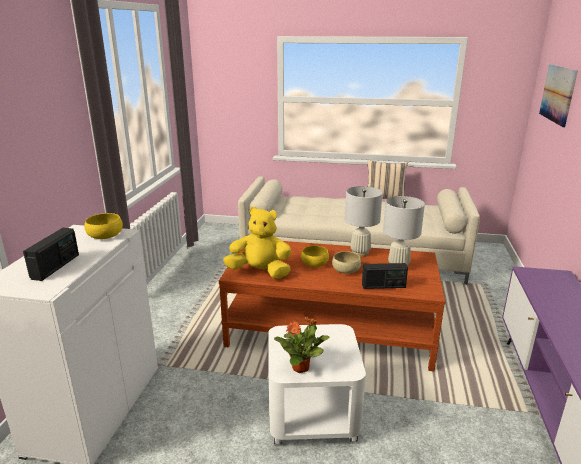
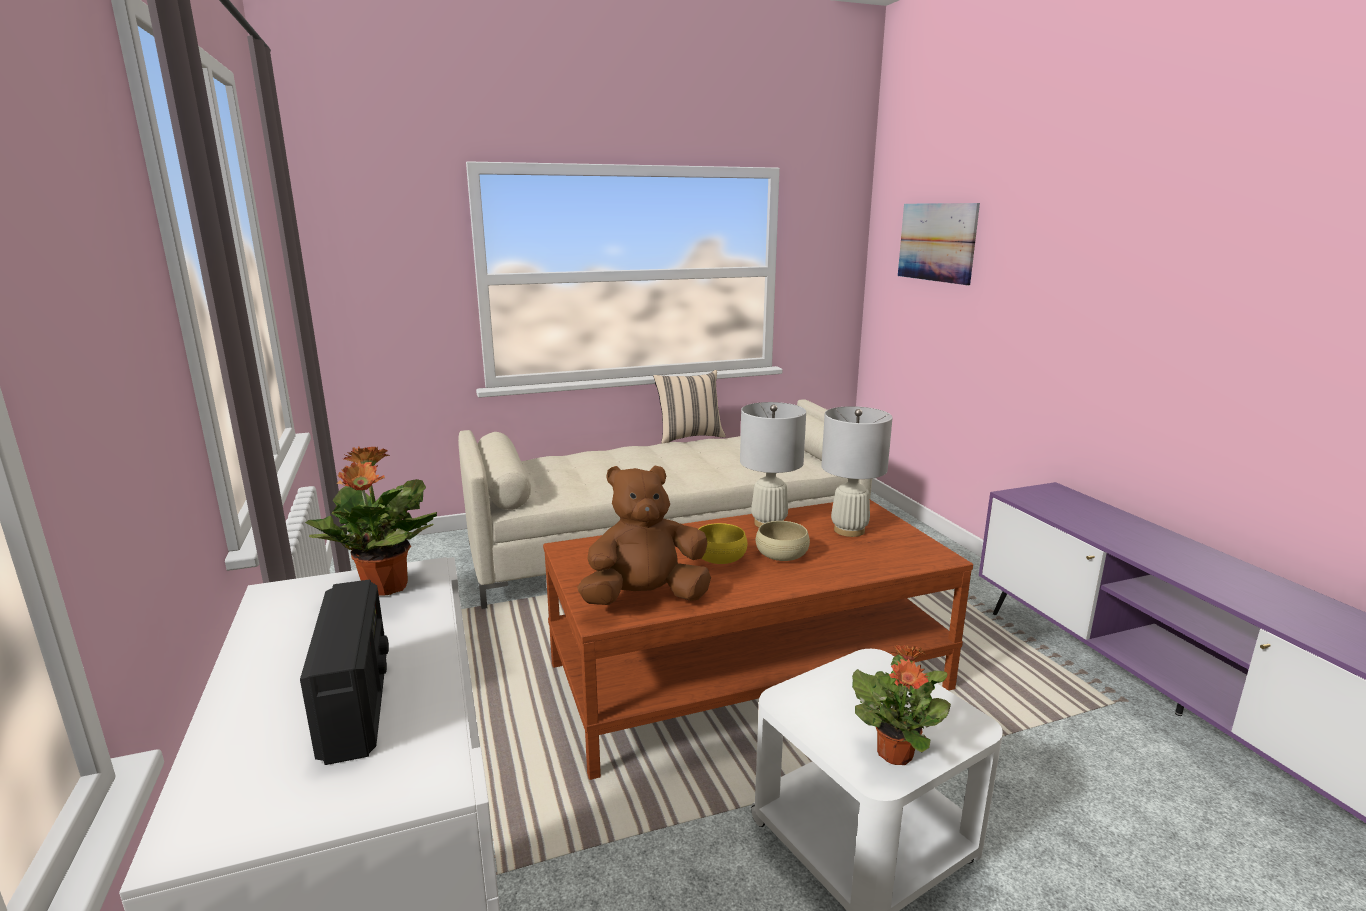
camera: 30 degrees left, 5 degrees down
yellow bowl [84,213,123,239] -> potted plant [305,446,437,595]
yellow plush toy [223,206,292,279] -> brown plush toy [577,466,711,605]
radio [362,263,408,289] -> none

